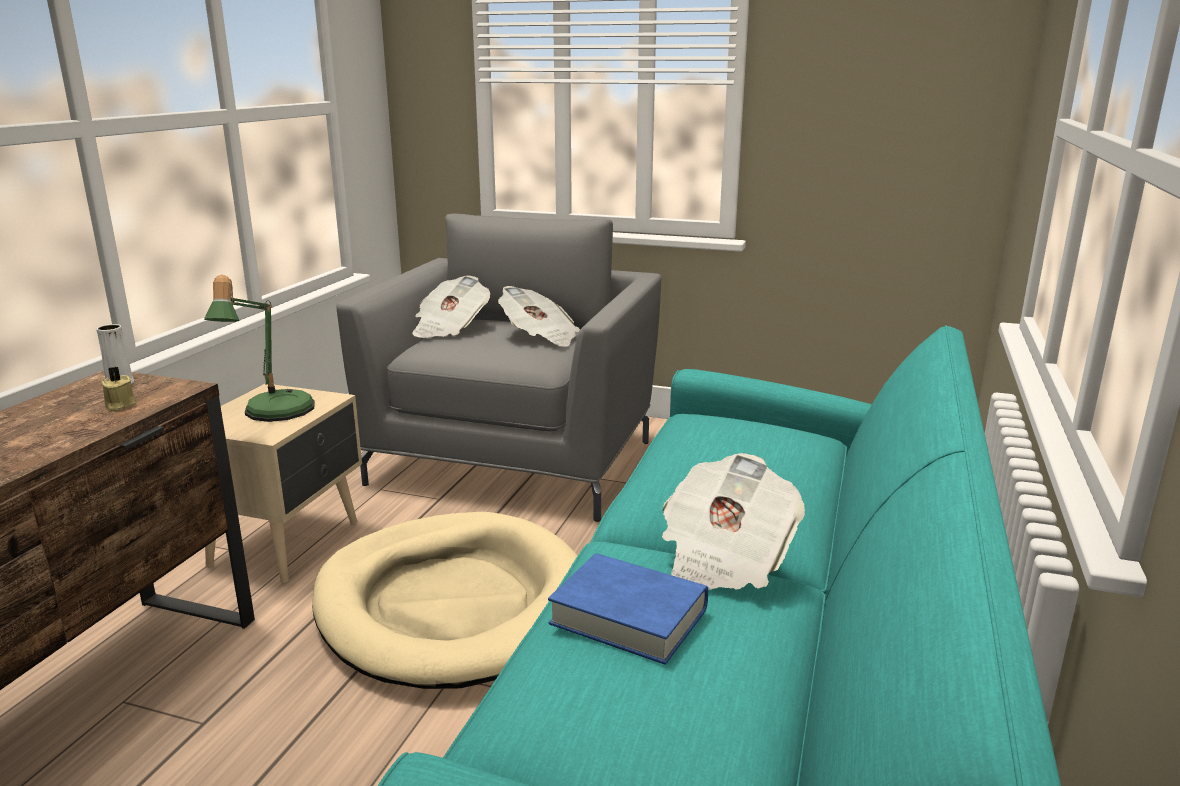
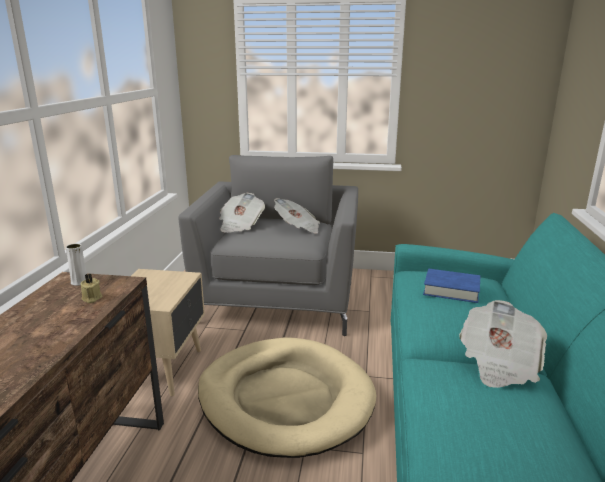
camera: 10 degrees left, 0 degrees up
table lamp [204,275,315,422] -> none
blue book [548,553,708,665] -> blue book moved to [423,269,480,303]

